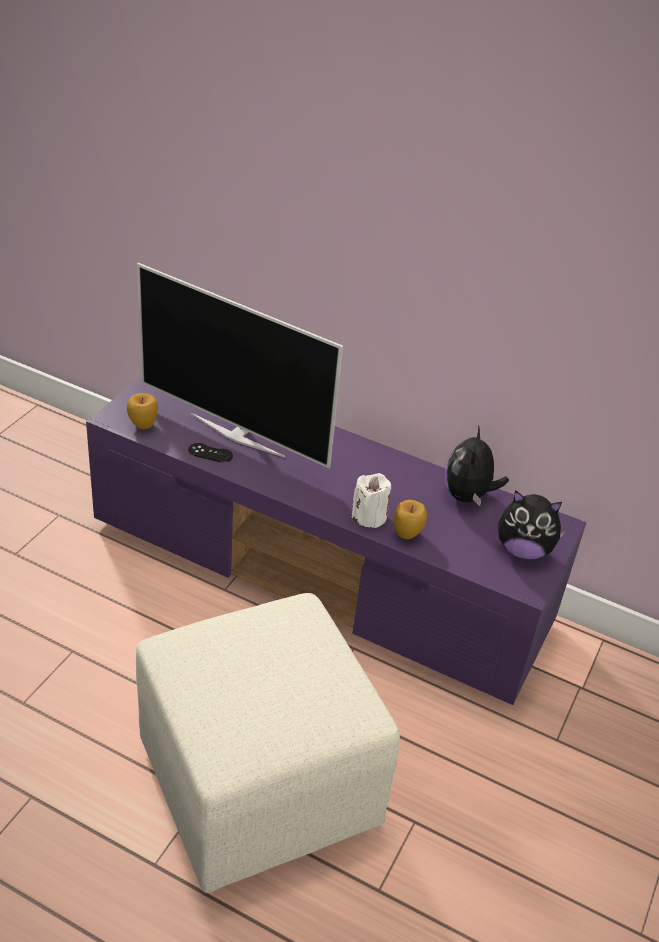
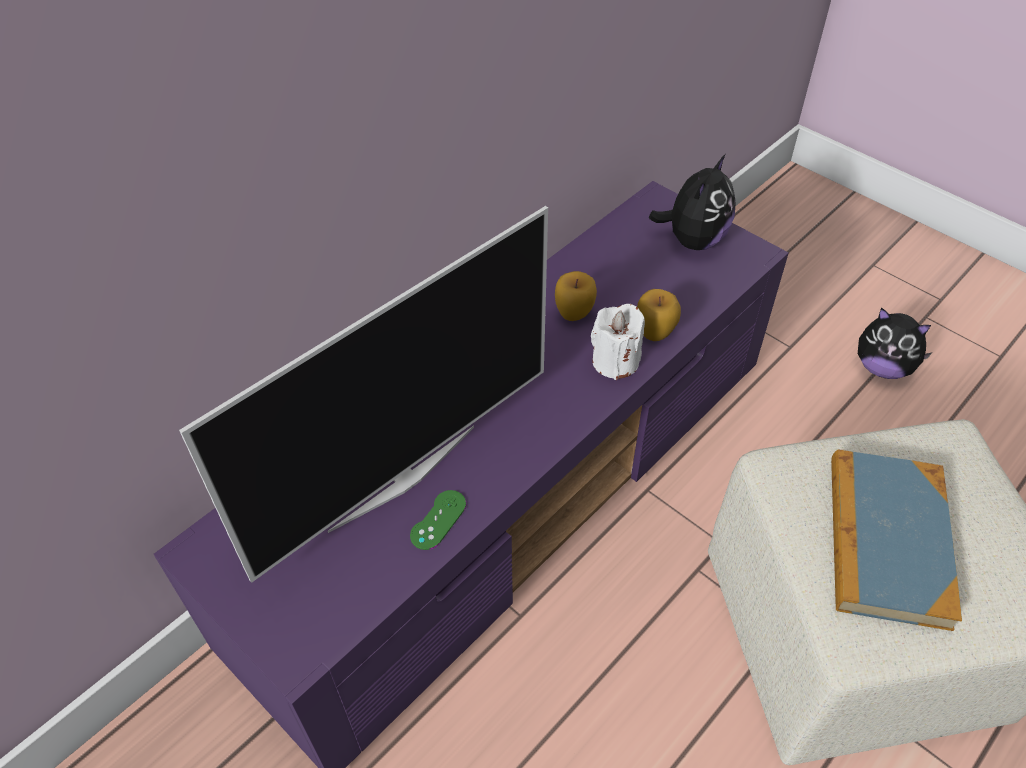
camera: 70 degrees left, 10 degrees up
apple [127,393,158,430] -> apple moved to [555,271,597,321]
black game controller [188,443,233,463] -> green game controller [410,490,466,550]
plush toy [445,425,509,506] -> plush toy moved to [858,307,933,379]
none -> book [831,450,962,631]

